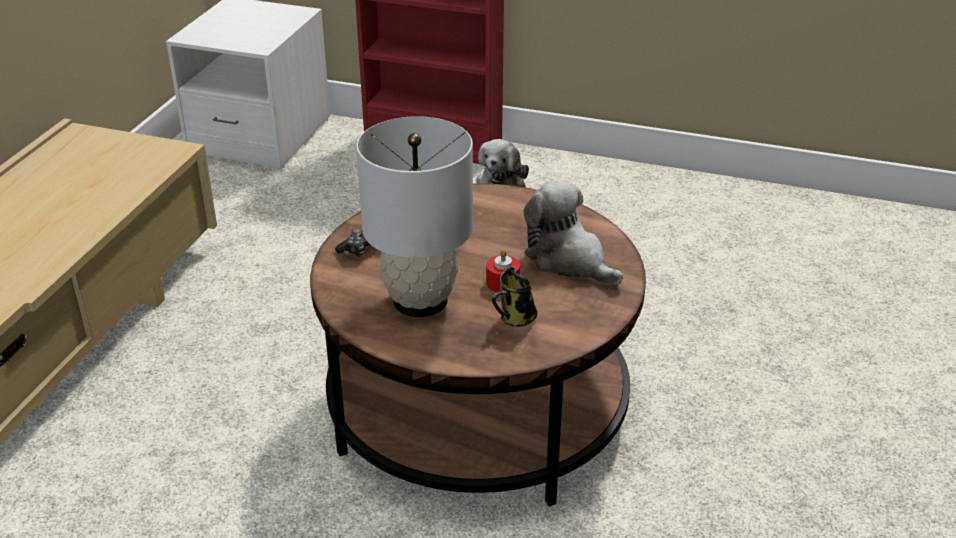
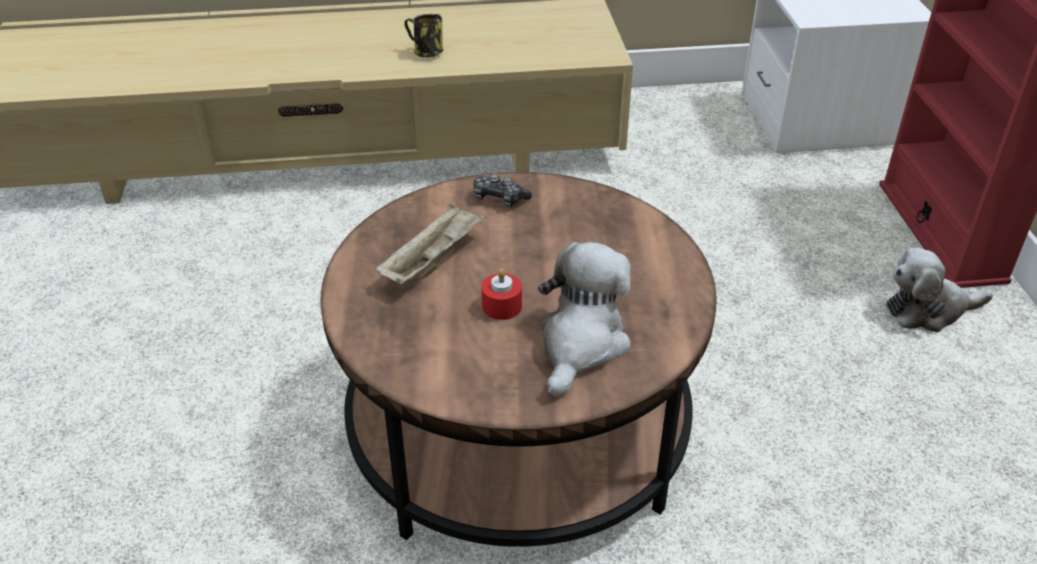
camera: 65 degrees right, 5 degrees up
white table lamp [356,116,473,317] -> beige tray [376,204,486,284]
mug [491,267,538,327] -> mug moved to [405,14,443,58]

